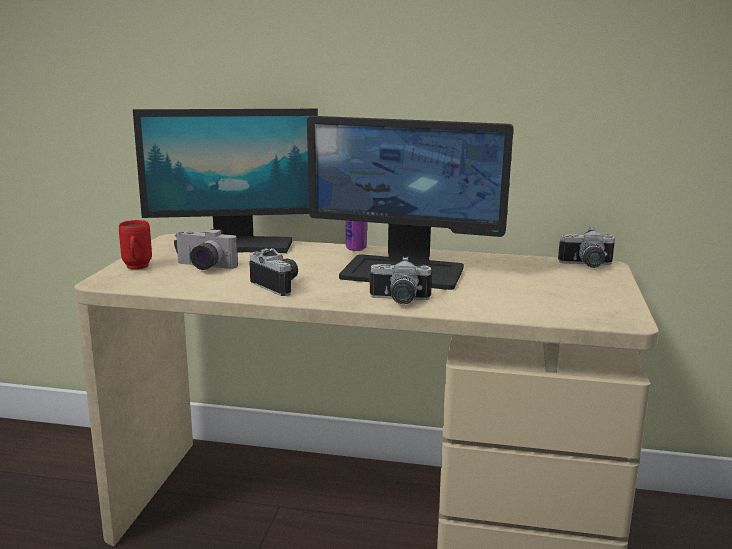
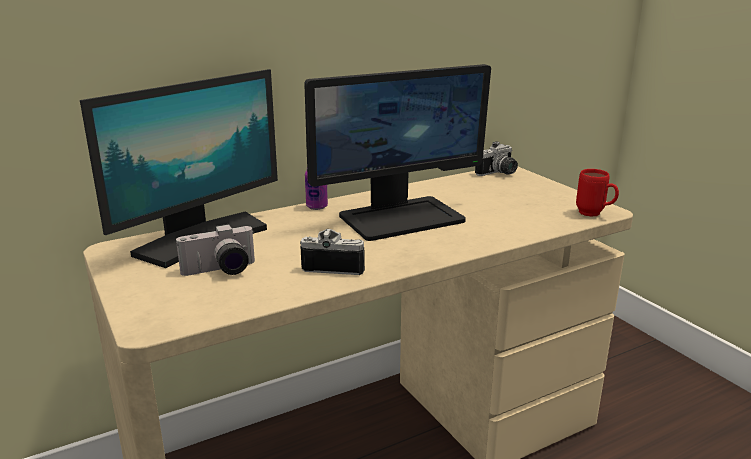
camera: 40 degrees left, 5 degrees up
red mug [119,220,152,269] -> red mug moved to [576,169,619,217]
camera [370,256,432,304] -> none

